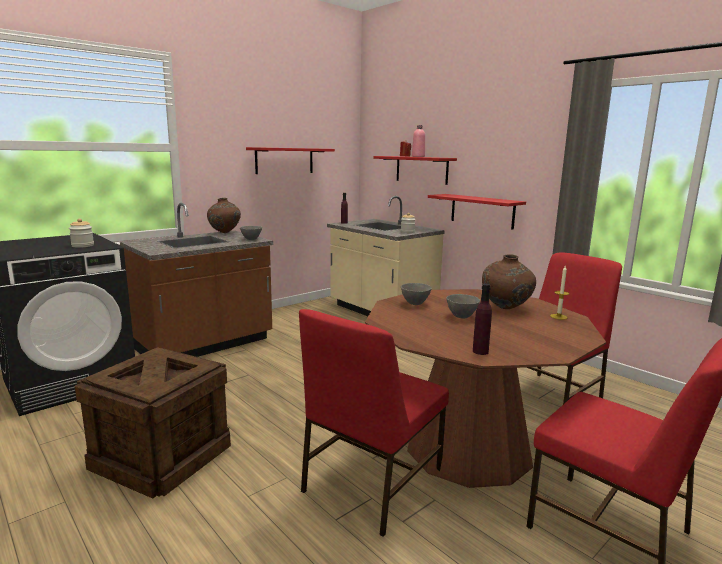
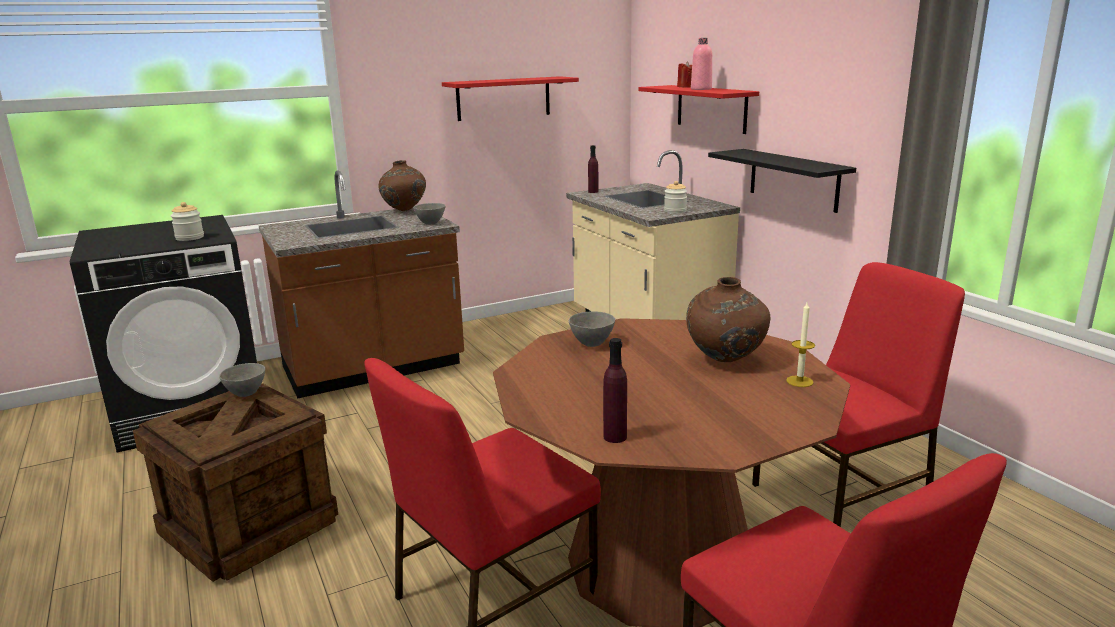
camera: 15 degrees right, 5 degrees up
red shelf [428,194,526,230] -> black shelf [708,149,856,213]
grey bowl [446,294,480,319] -> grey bowl moved to [219,363,265,397]

